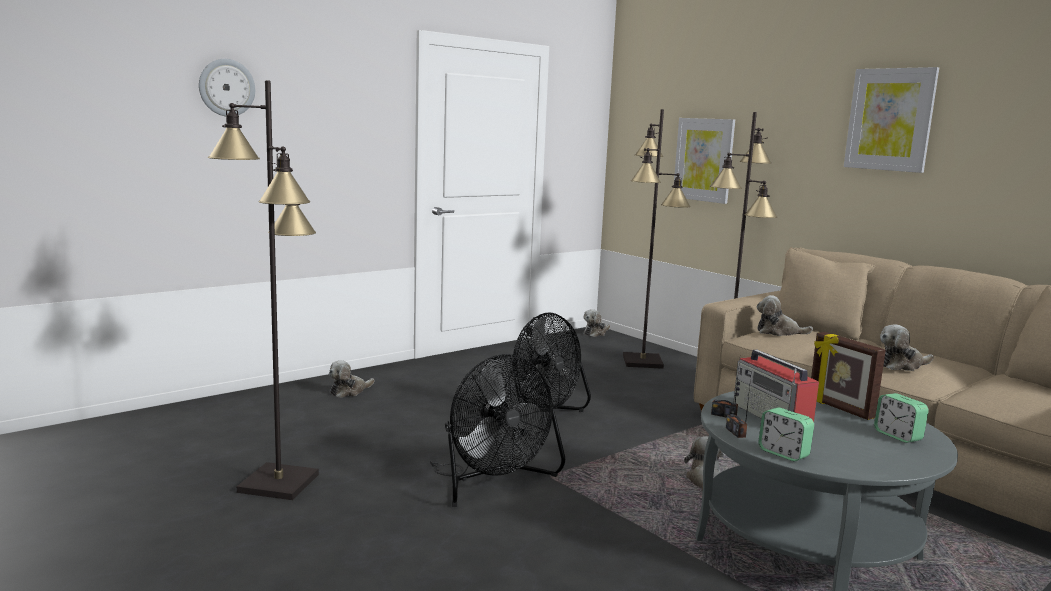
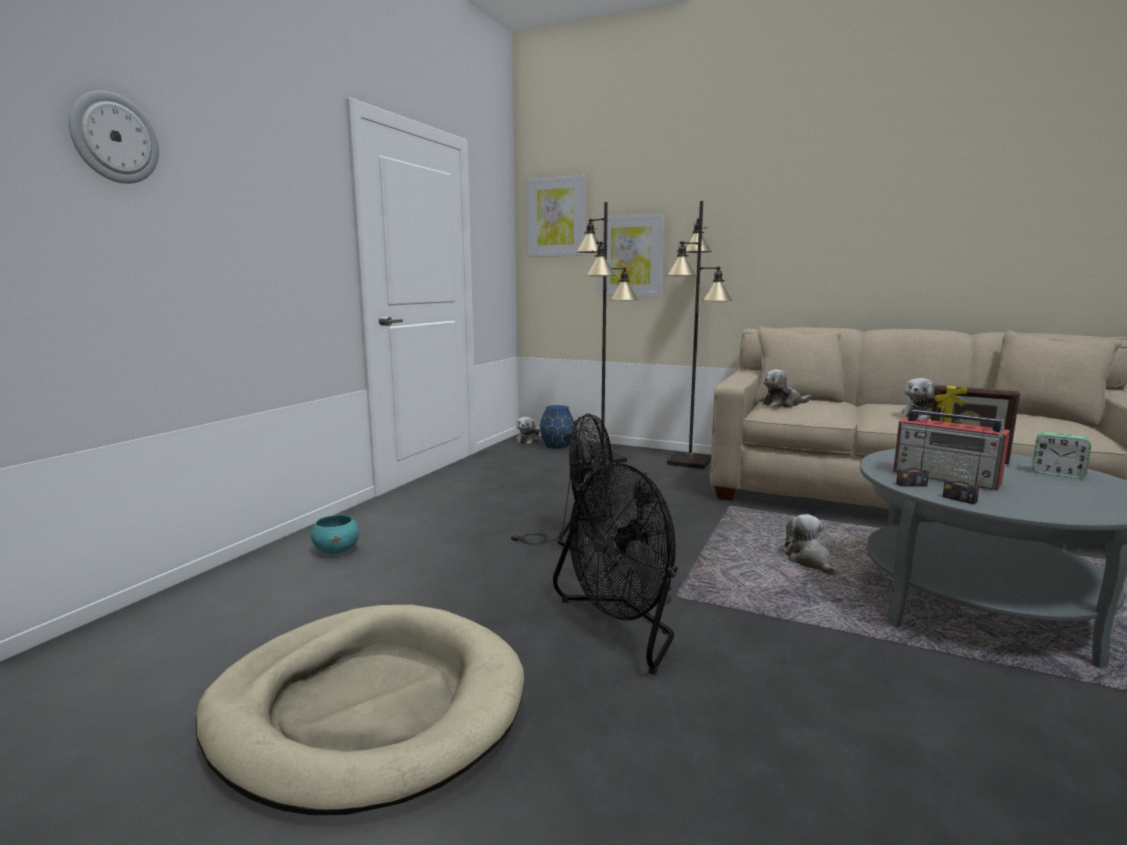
camera: 25 degrees left, 0 degrees up
black floor lamp [208,80,319,500] -> beige dog bed [196,605,524,815]
plush toy [329,360,374,398] -> turquoise bowl [311,515,359,554]
black fan [430,354,565,507] -> black fan turned 120 degrees clockwise [553,463,678,675]
alarm clock [758,407,814,461] -> none
picture [844,67,939,173] -> picture moved to [527,175,585,257]
none -> blue vase [540,405,574,449]

